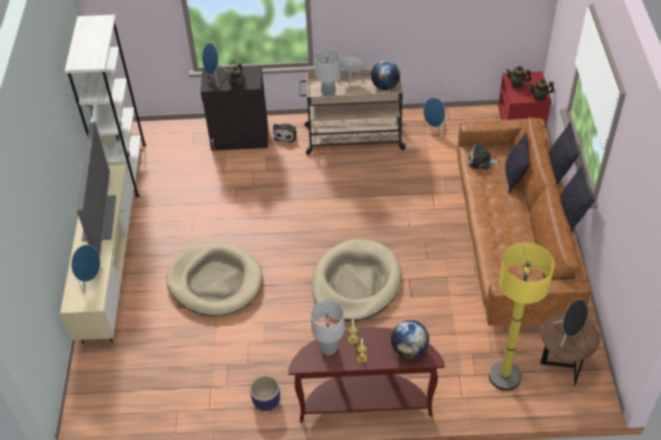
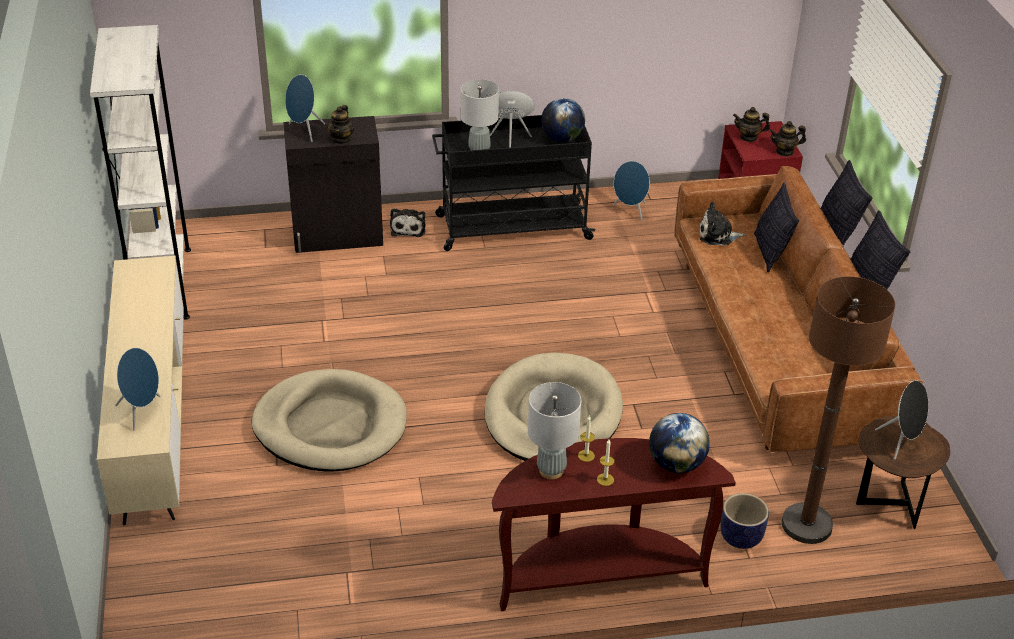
camera: 10 degrees left, 10 degrees down
television [77,121,116,256] -> none
planter [250,376,280,411] -> planter moved to [720,493,769,549]
beige cart [299,67,407,154] -> black cart [432,115,596,251]
yellow floor lamp [489,243,554,391] -> brown floor lamp [782,276,895,544]

